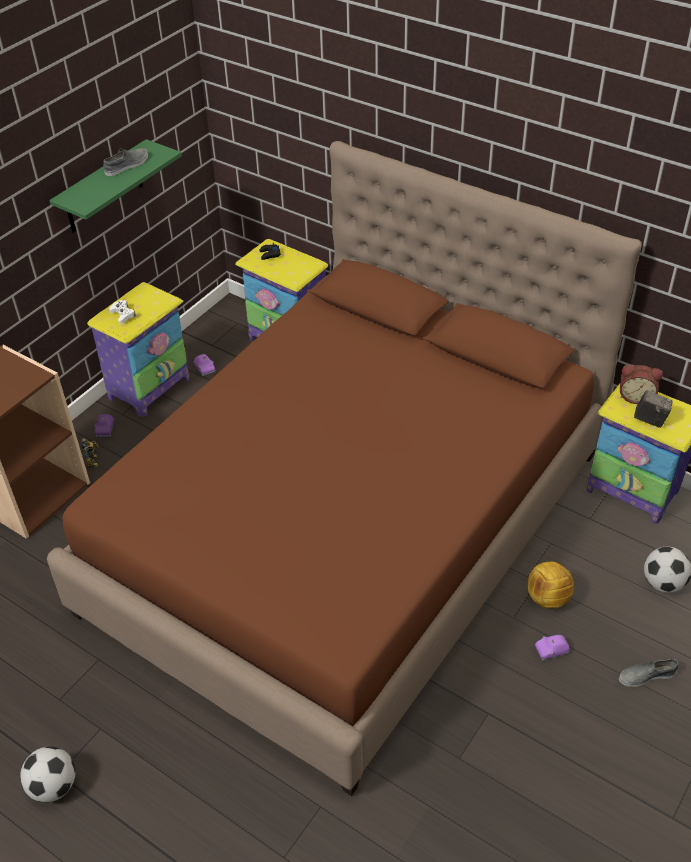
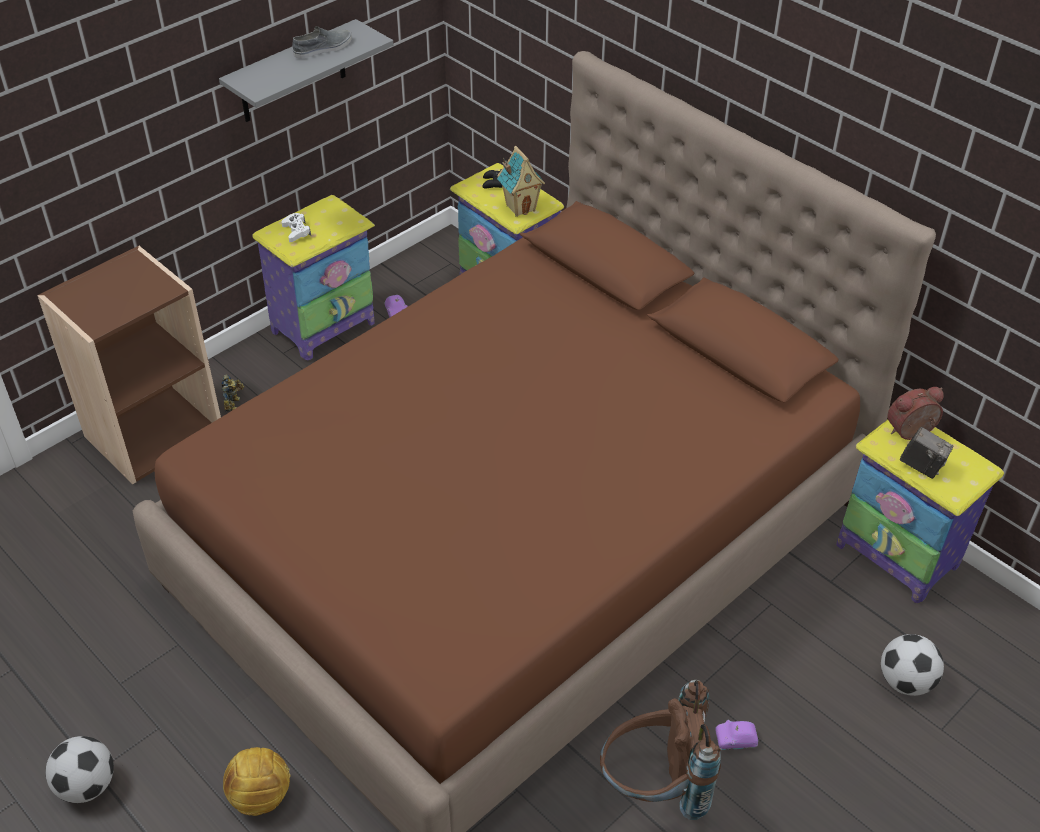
camera: 10 degrees right, 0 degrees up
green shelf [49,139,182,233] -> grey shelf [219,19,393,122]
purple toy car [94,414,114,437] -> none
football [527,562,574,609] -> football moved to [223,747,290,816]
grey shoe [619,659,678,687] -> none
alarm clock [620,365,663,404] -> alarm clock turned 135 degrees clockwise [887,387,944,440]
none -> toy house [497,146,545,217]
none -> brown backpack [600,680,721,820]

